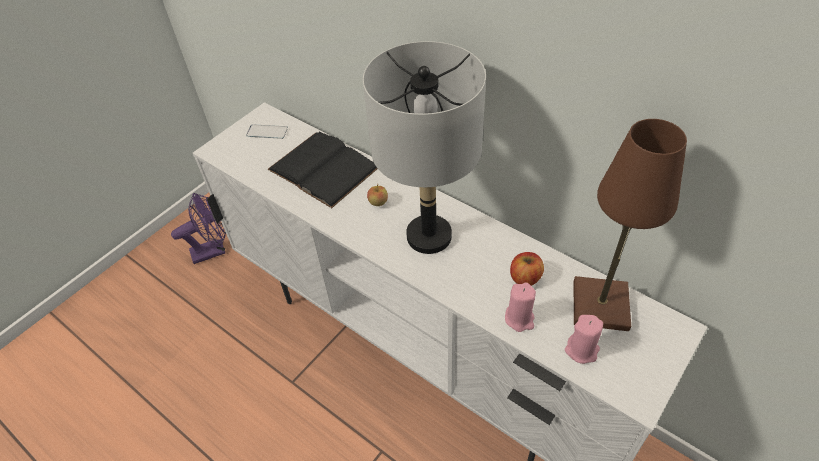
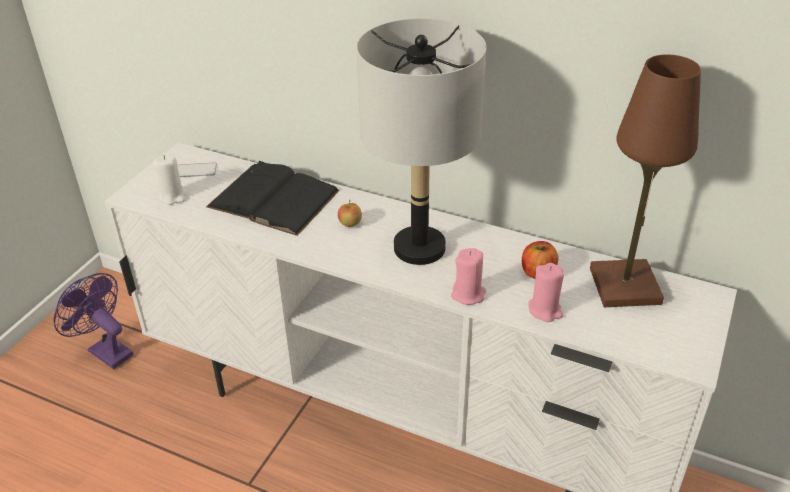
camera: 15 degrees left, 10 degrees down
purple fan [171,193,226,264] -> purple fan turned 105 degrees counterclockwise [53,273,133,369]
pink candle [565,315,603,364] -> pink candle moved to [451,248,486,305]
none -> white candle [153,154,187,205]

